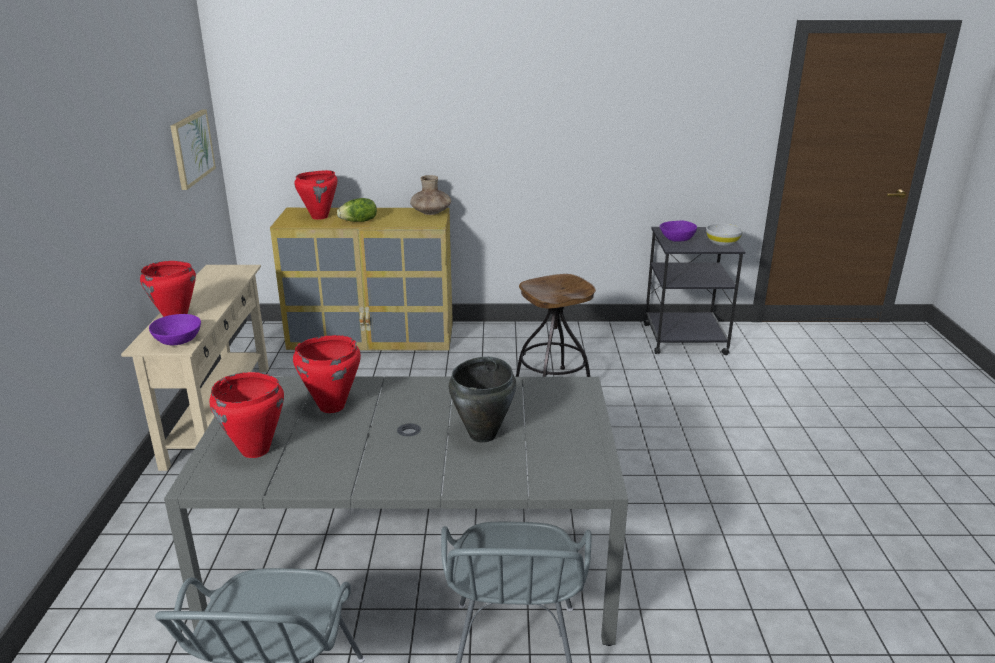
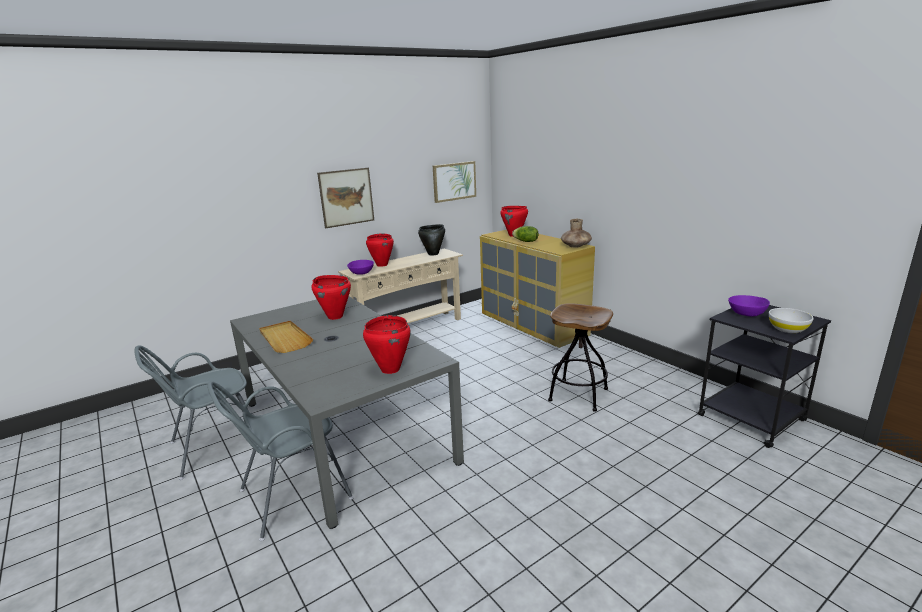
camera: 55 degrees right, 5 degrees down
red cooking pot [210,372,284,458] -> red cooking pot moved to [363,315,411,374]
black cooking pot [449,357,516,442] -> black cooking pot moved to [418,224,445,255]
none -> beige tray [259,321,313,353]
none -> picture [317,168,374,229]

